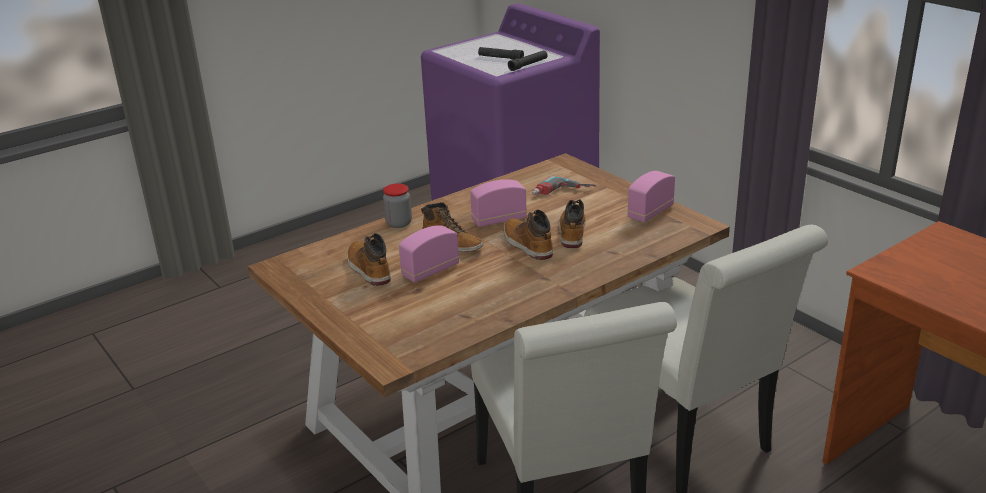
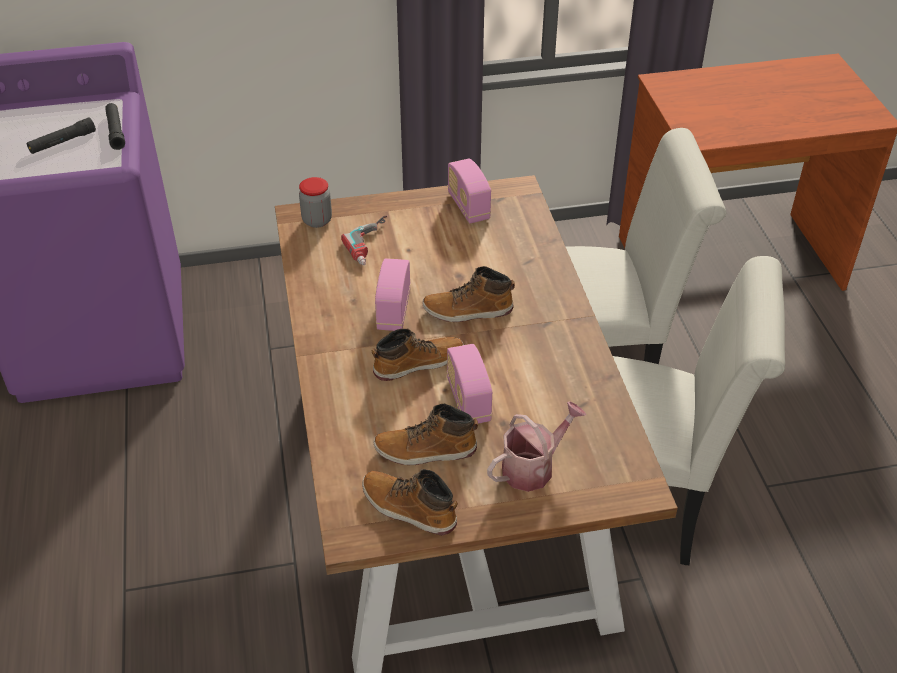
camera: 65 degrees left, 15 degrees up
jar [383,183,412,228] -> jar moved to [299,177,332,228]
boot [558,199,585,248] -> boot moved to [362,469,458,535]
none -> watering can [487,401,587,492]

